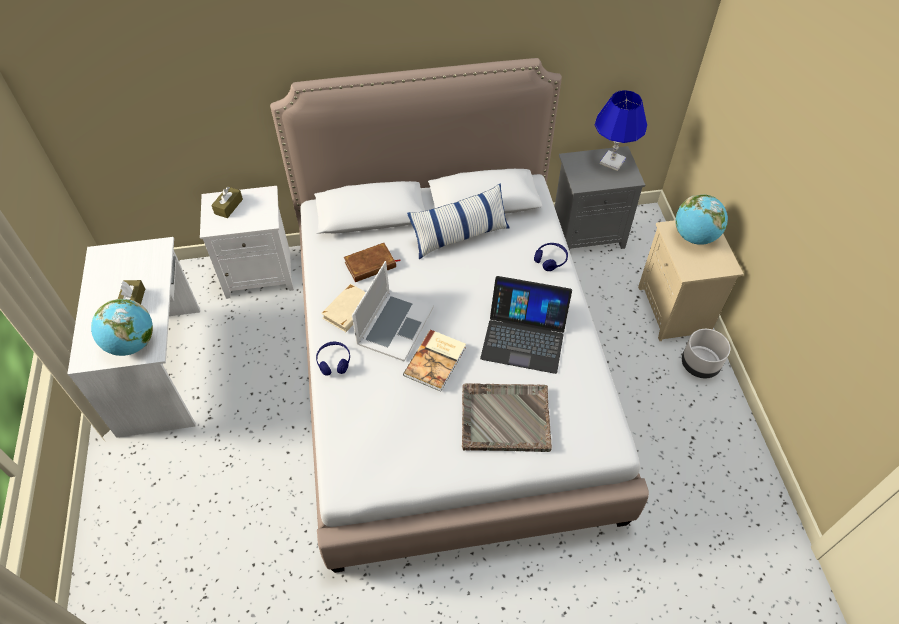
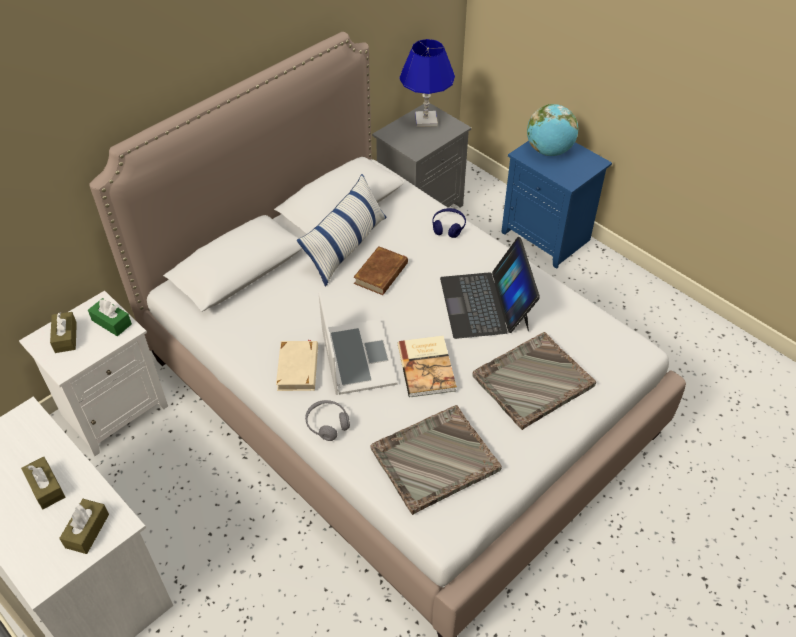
camera: 35 degrees left, 5 degrees down
globe [91,299,153,356] -> brown tissue box [59,499,109,554]
blue headphones [316,342,350,376] -> grey headphones [305,400,350,441]
brown book [344,243,400,282] -> brown book moved to [353,246,408,295]
laptop [480,276,572,374] -> laptop turned 105 degrees clockwise [440,237,540,339]
beige nightstand [638,220,744,341] -> blue nightstand [501,141,612,269]
grey planter [682,329,730,379] -> none
none -> green tissue box [88,298,132,336]
none -> grey tray [370,405,502,515]

